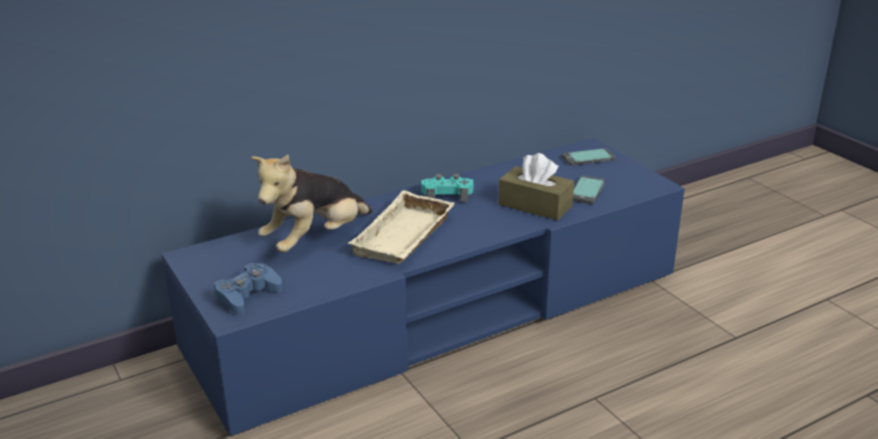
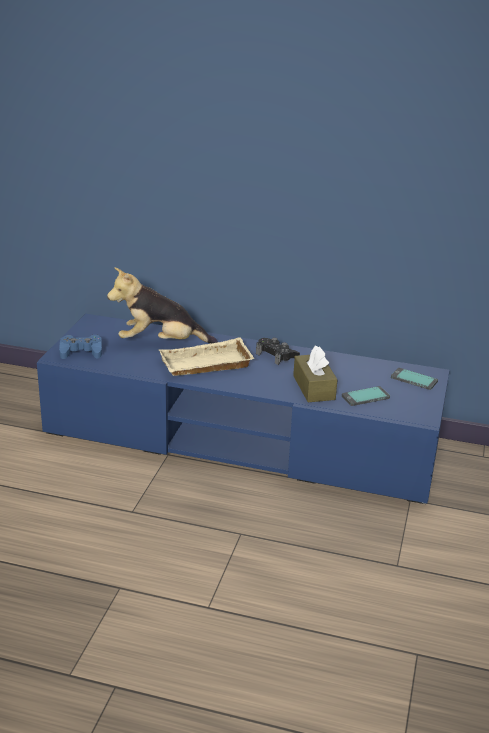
camera: 45 degrees right, 0 degrees up
turquoise game controller [421,174,473,202] -> black game controller [256,338,300,365]

